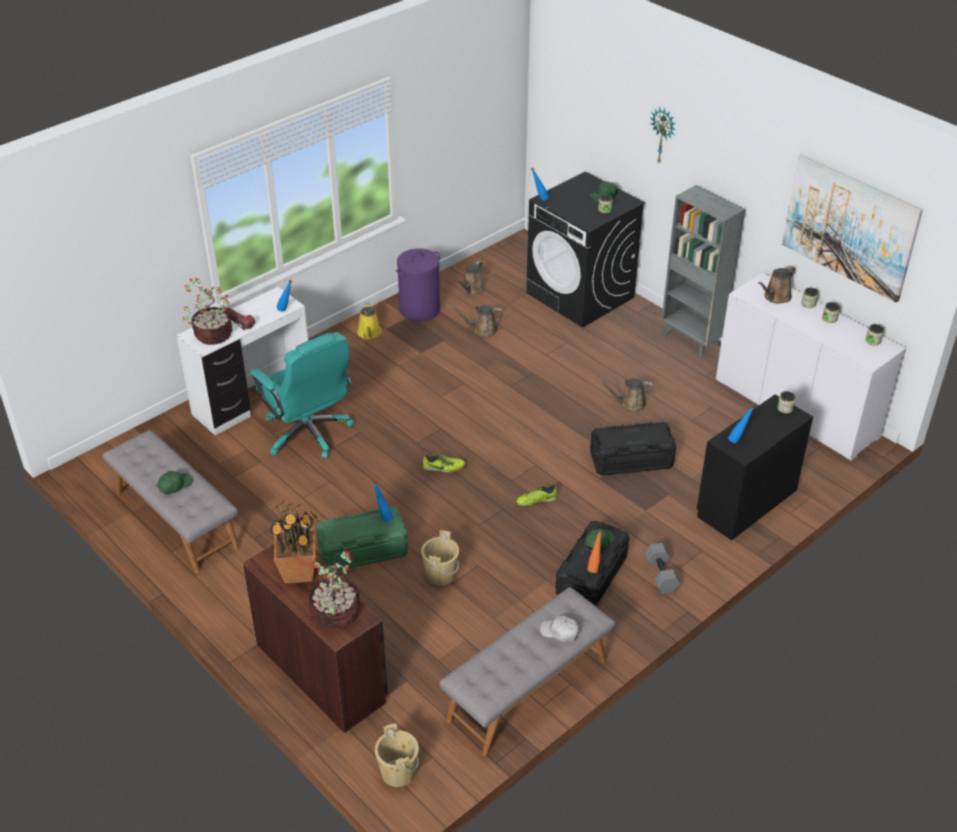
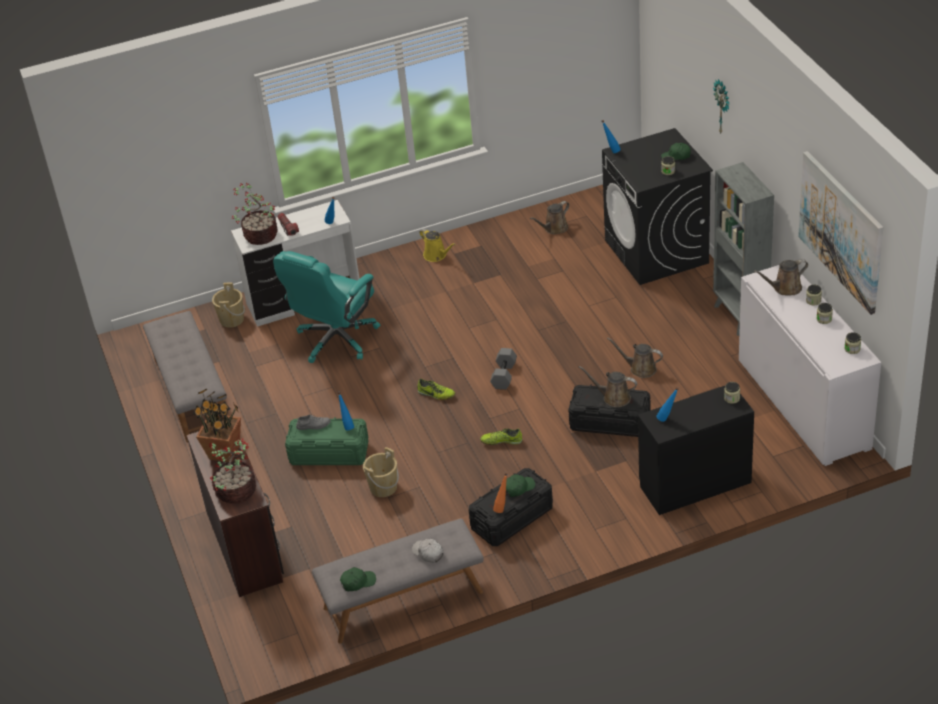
camera: 25 degrees right, 0 degrees up
green cap [158,471,193,494] -> green cap moved to [340,567,376,591]
turquoise office chair [250,332,354,458] -> turquoise office chair turned 45 degrees clockwise [273,251,380,363]
yellow watering can [357,302,382,339] -> yellow watering can turned 60 degrees counterclockwise [420,229,456,262]
beige bucket [375,723,419,787] -> beige bucket moved to [212,282,245,328]
purple laundry basket [396,248,440,322] -> none
brown watering can [450,305,504,337] -> brown watering can moved to [579,366,637,407]
grey dumbbell [645,543,681,594] -> grey dumbbell moved to [490,348,517,390]
none -> grey shoe [296,415,331,430]

